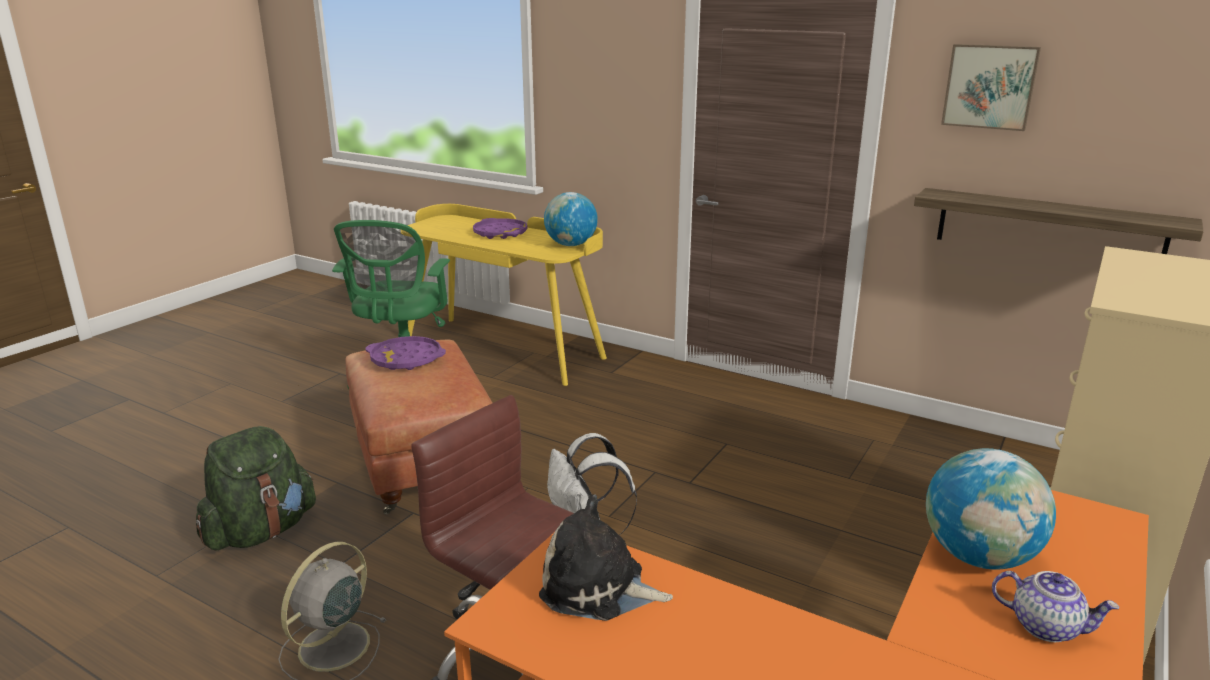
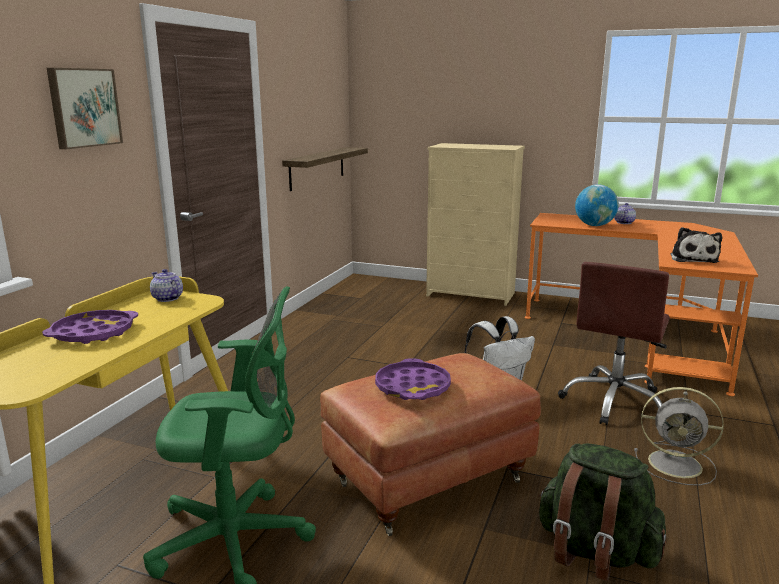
camera: 100 degrees left, 5 degrees down
globe [544,192,598,246] -> teapot [150,269,183,302]
picture [941,44,1041,131] -> picture moved to [47,68,123,149]

